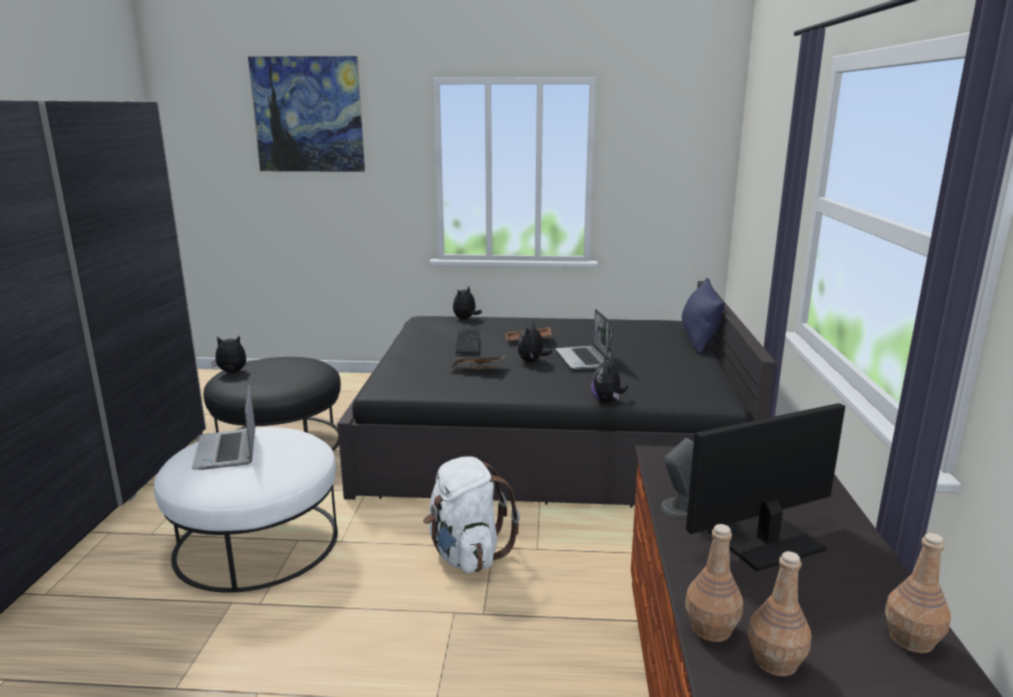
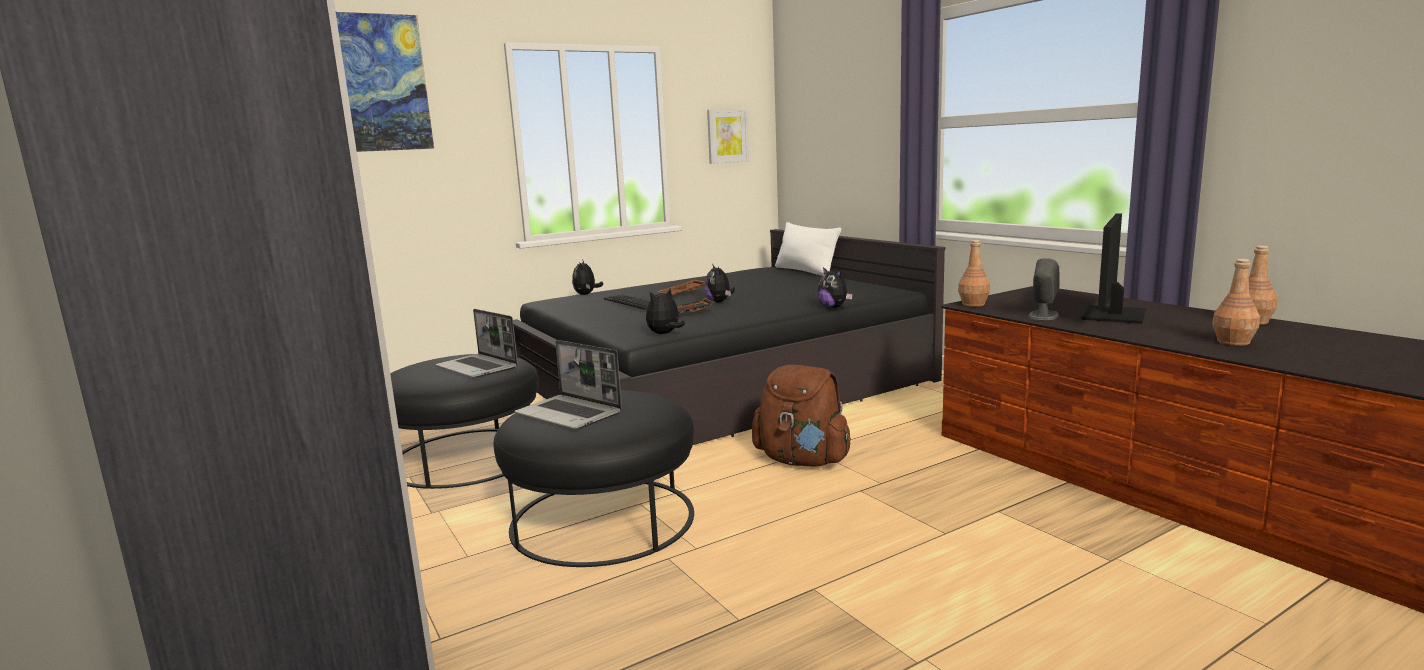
camera: 35 degrees left, 5 degrees down
white ottoman [154,427,338,593] -> black ottoman [494,390,694,567]
plush toy [211,336,246,373] -> plush toy moved to [646,289,685,334]
white backpack [423,456,520,573] -> brown backpack [752,365,851,467]
laptop [555,309,615,370] -> laptop moved to [435,309,518,378]
blue pillow [682,278,725,354] -> white pillow [775,222,841,276]
brown bottle [685,524,743,642] -> brown bottle moved to [958,240,990,307]
none -> picture [707,109,749,164]

